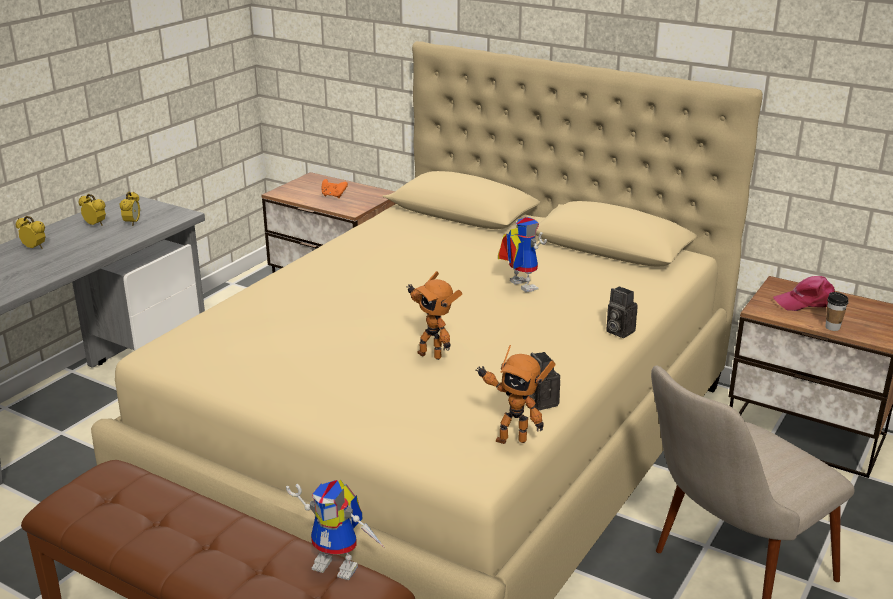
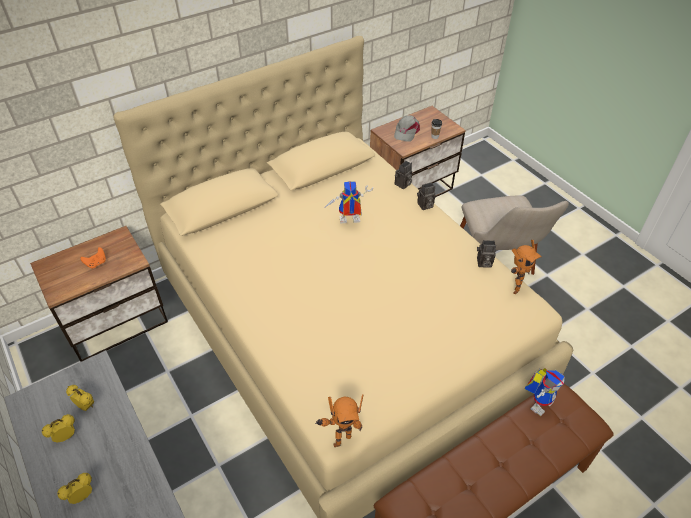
camera: 65 degrees left, 20 degrees up
toy robot [407,271,462,360] -> toy robot moved to [315,394,364,447]
pink cap [773,276,835,311] -> grey cap [394,115,420,142]
none -> camera [395,161,412,189]

